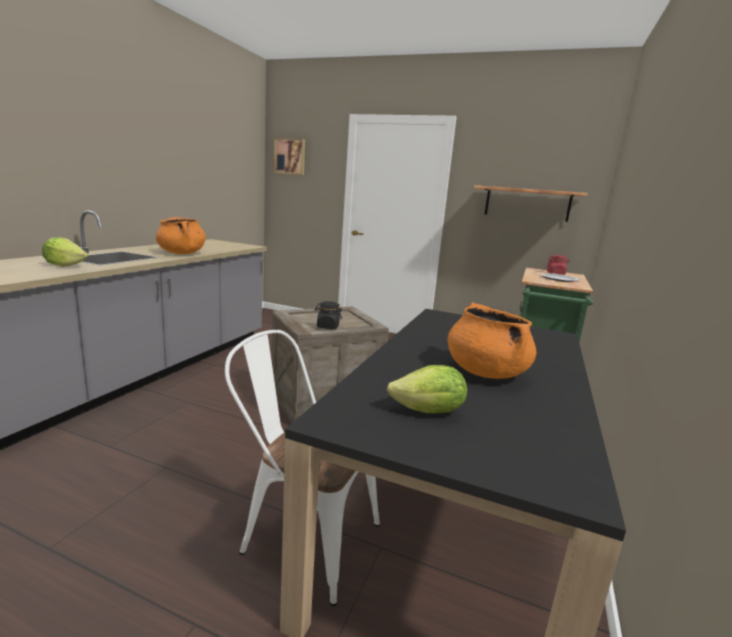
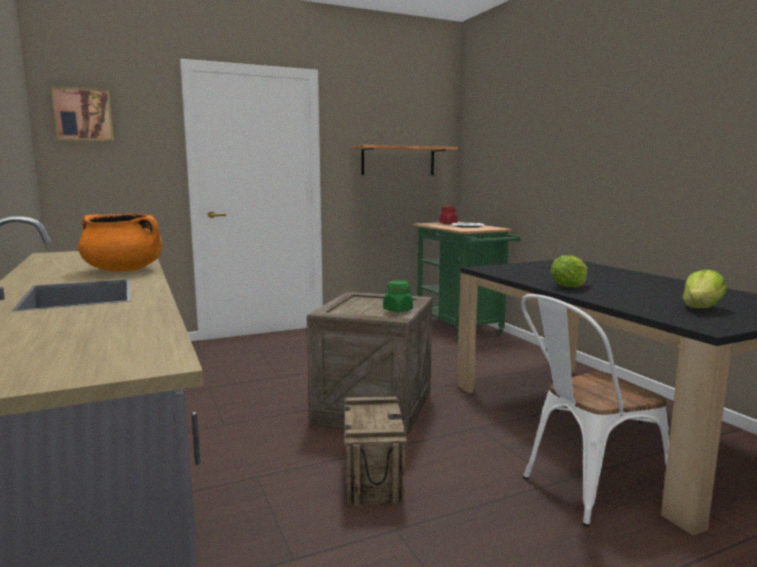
camera: 45 degrees left, 5 degrees down
lettuce [42,237,88,267] -> lettuce moved to [551,255,588,287]
black jar [315,301,342,329] -> green jar [383,280,413,312]
orange cooking pot [448,302,536,379] -> none
none -> crate [344,396,407,507]

